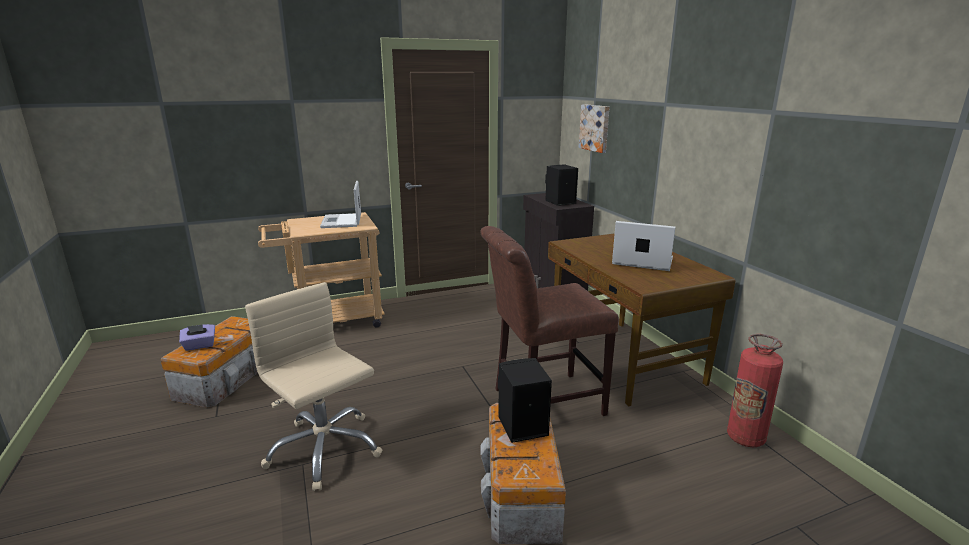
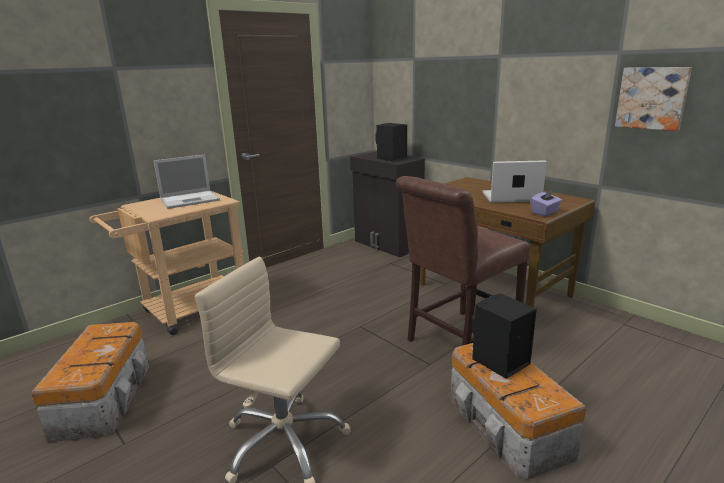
camera: 20 degrees left, 0 degrees up
purple tissue box [179,324,215,351] -> purple tissue box moved to [531,189,562,216]
laptop [320,181,361,228] -> laptop turned 90 degrees counterclockwise [154,154,220,209]
picture [579,104,610,153] -> picture moved to [615,67,692,131]
fire extinguisher [727,334,783,447] -> none

